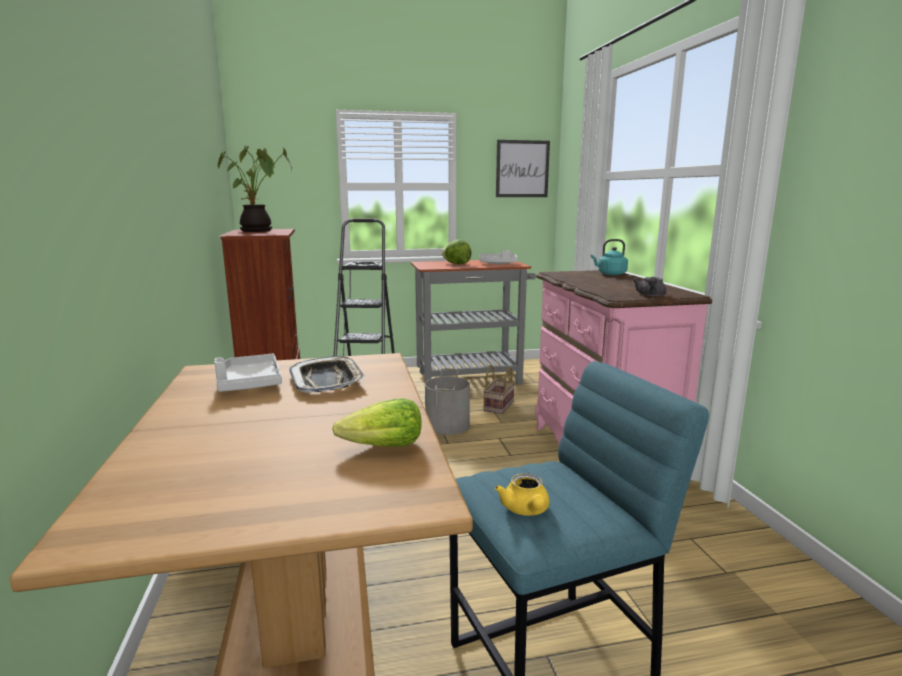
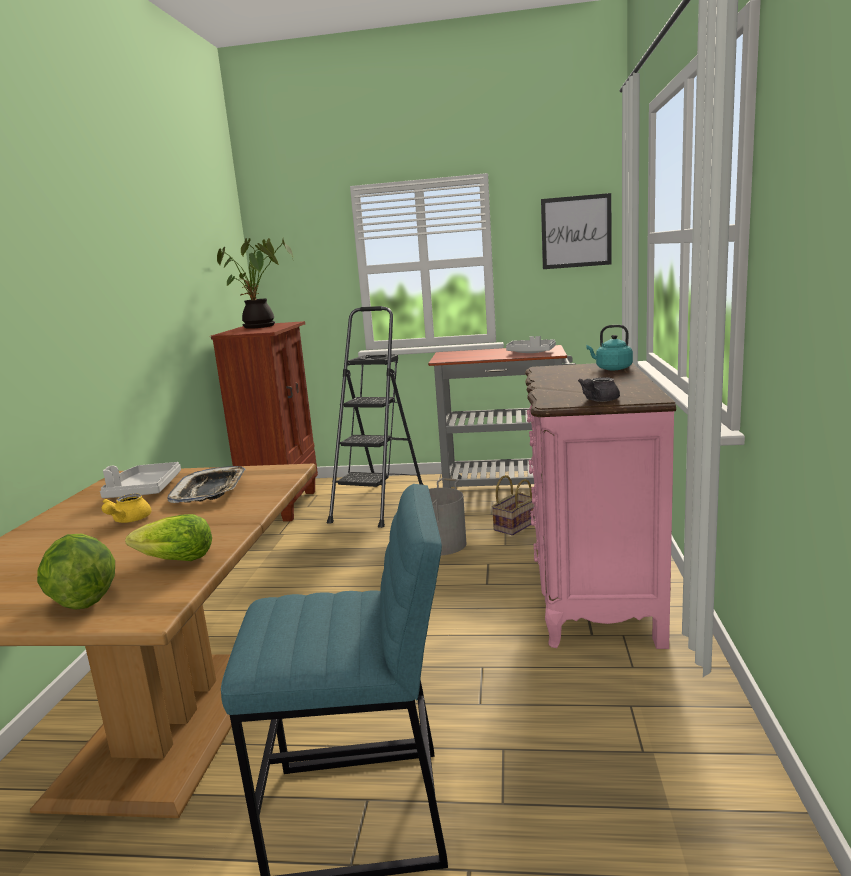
camera: 20 degrees right, 0 degrees up
lettuce [442,239,471,264] -> lettuce moved to [37,534,115,610]
yellow teapot [495,473,550,516] -> yellow teapot moved to [102,494,151,523]

